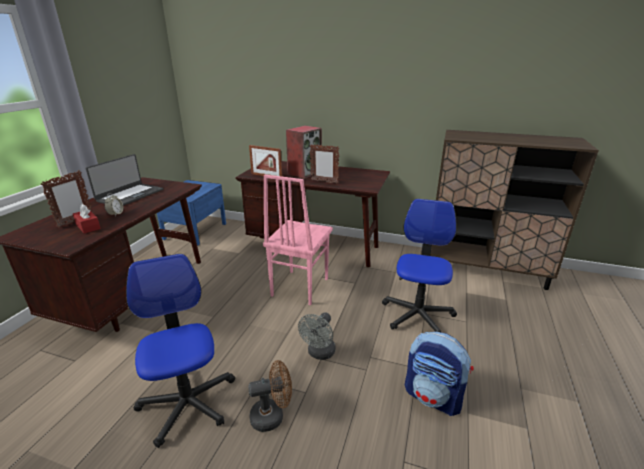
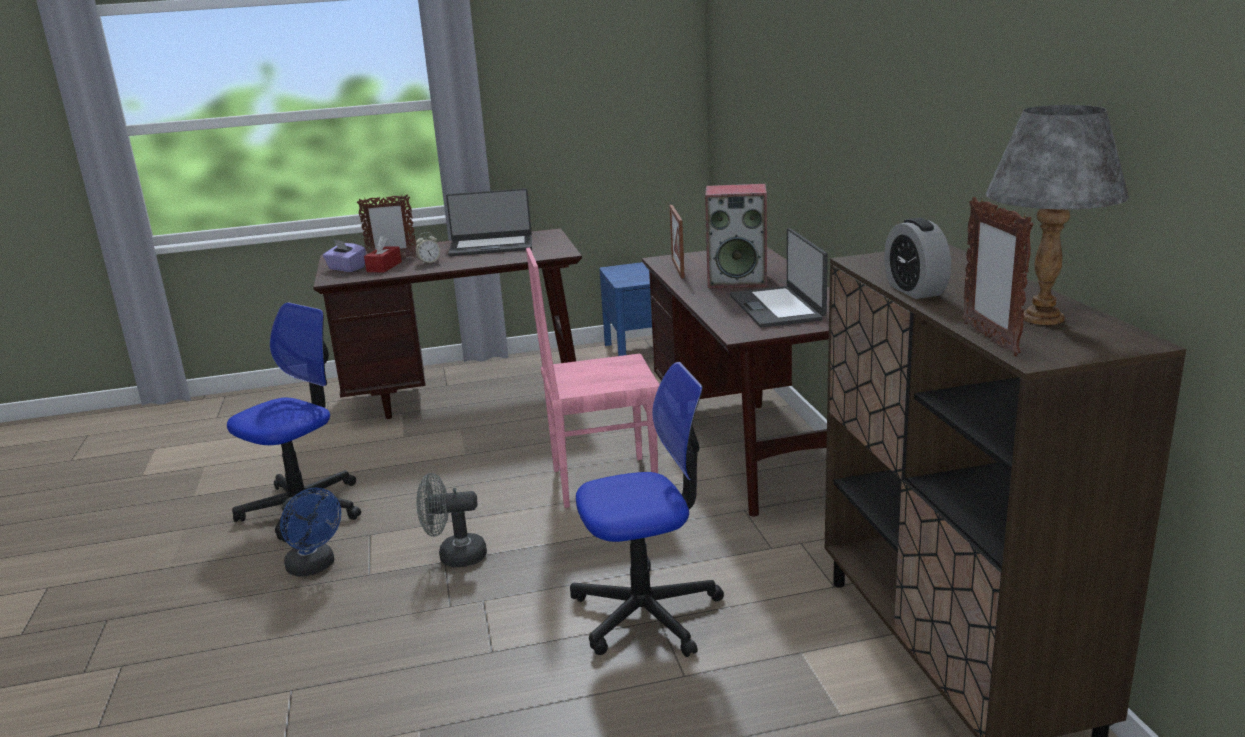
camera: 60 degrees right, 5 degrees down
brown fan [248,360,292,432] -> blue fan [280,488,341,577]
picture frame [310,144,339,184] -> picture frame moved to [963,197,1033,356]
backpack [405,332,473,416] -> none
none -> purple tissue box [323,239,366,272]
none -> laptop [730,228,828,328]
none -> alarm clock [884,218,951,299]
none -> grey table lamp [985,105,1129,325]

